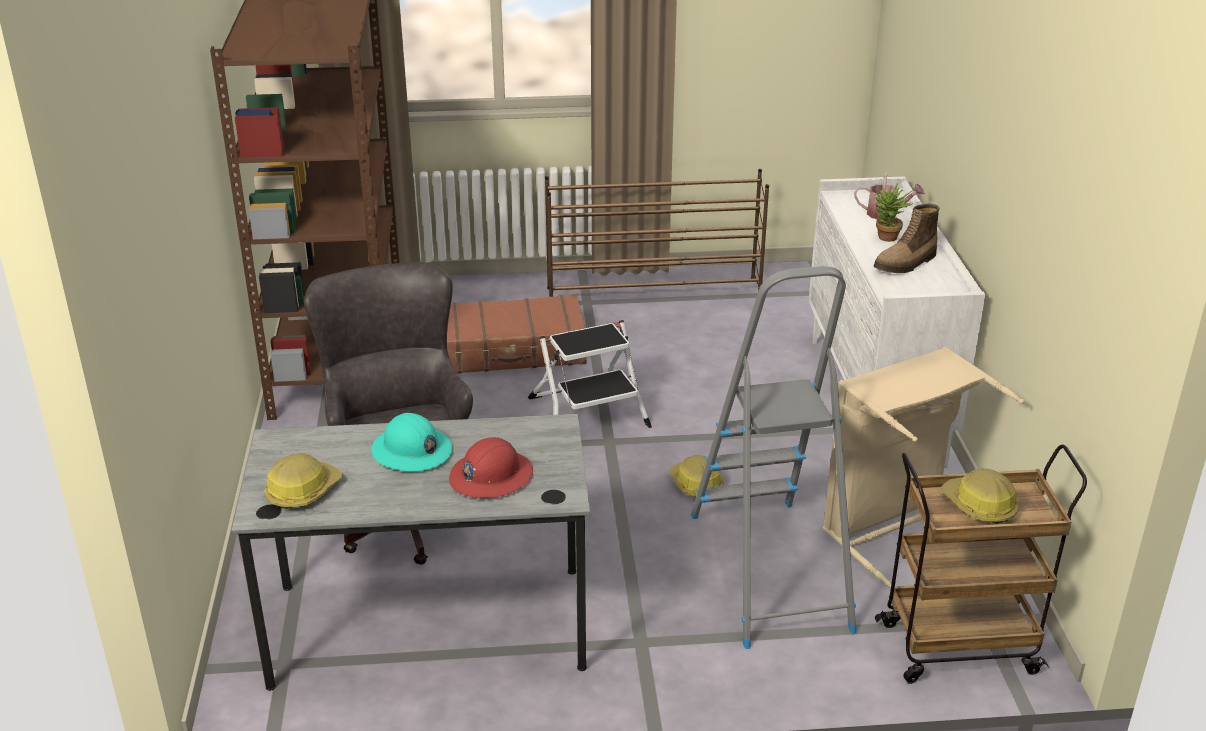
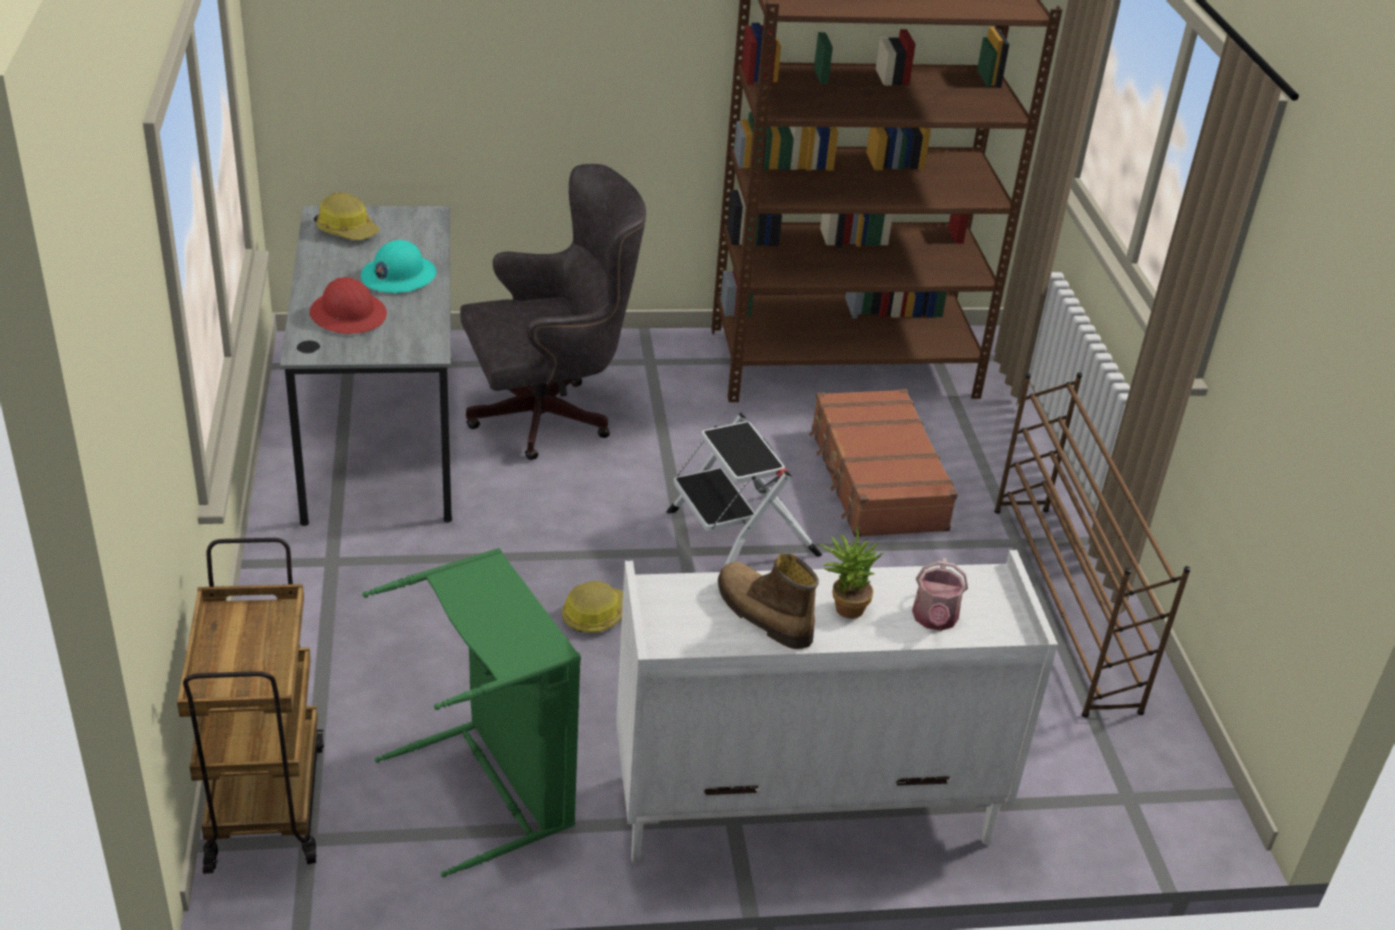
camera: 85 degrees right, 5 degrees up
grey step ladder [691,266,857,649] -> none
beige laundry basket [823,347,1024,587] -> green laundry basket [362,548,581,877]
hard hat [941,468,1018,523] -> none

